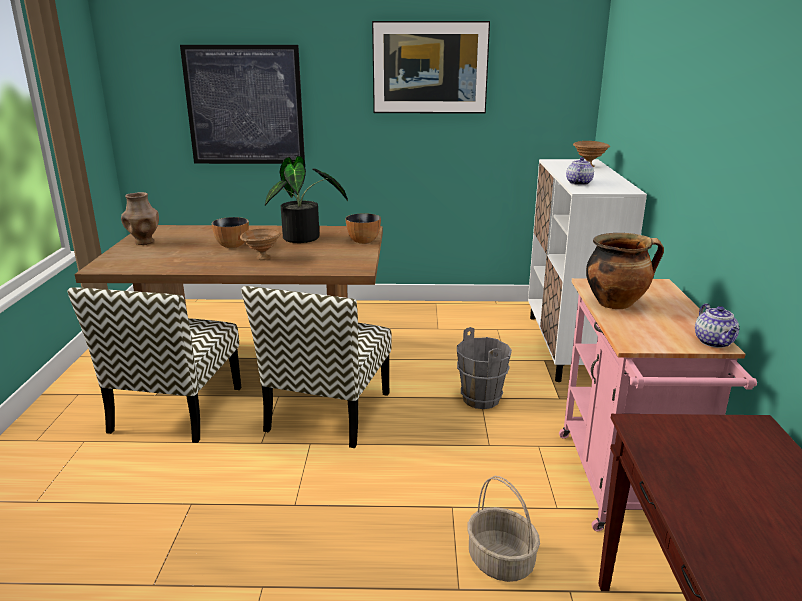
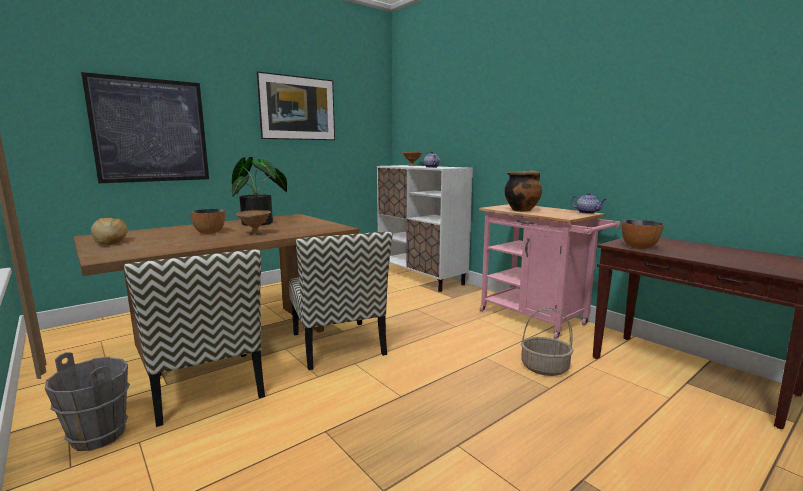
camera: 40 degrees left, 10 degrees down
brown vase [121,192,159,245] -> bread [91,218,128,245]
bowl [346,213,381,244] -> bowl moved to [622,220,664,249]
grey bucket [457,327,512,409] -> grey bucket moved to [45,352,130,451]

